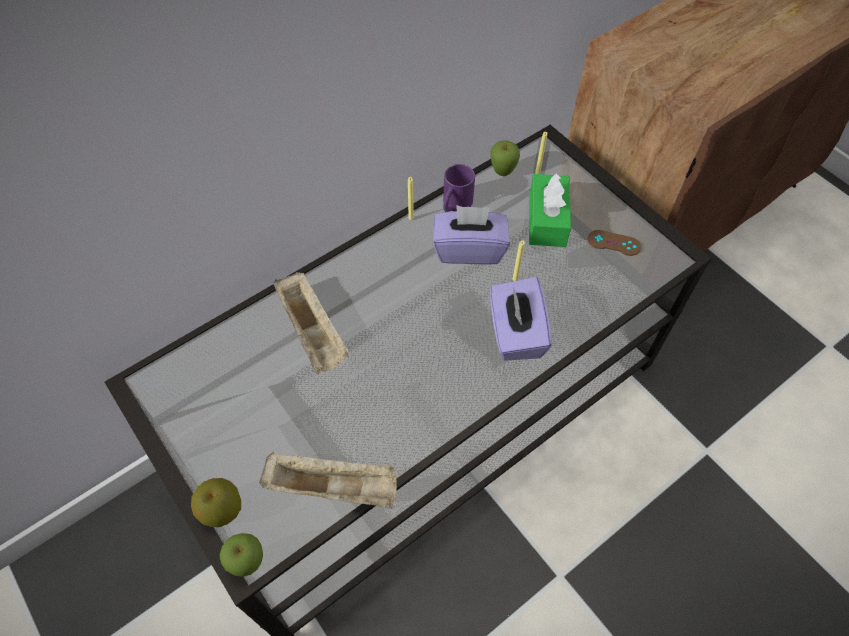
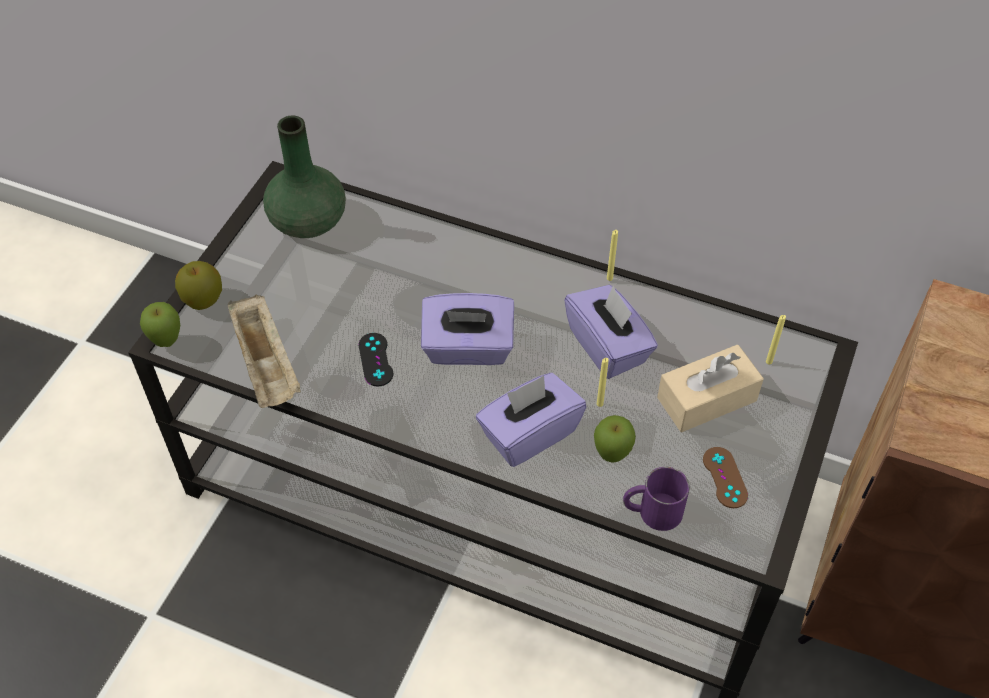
camera: 60 degrees right, 5 degrees down
beige tray [274,272,349,374] -> none
purple mug [443,164,475,212] -> purple mug moved to [623,467,690,531]
apple [490,140,520,176] -> apple moved to [594,415,636,463]
green tissue box [529,173,571,247] -> beige tissue box [657,345,764,432]
none -> green vase [263,116,346,238]
none -> black game controller [359,333,393,387]
none -> purple tissue box [421,293,514,365]

